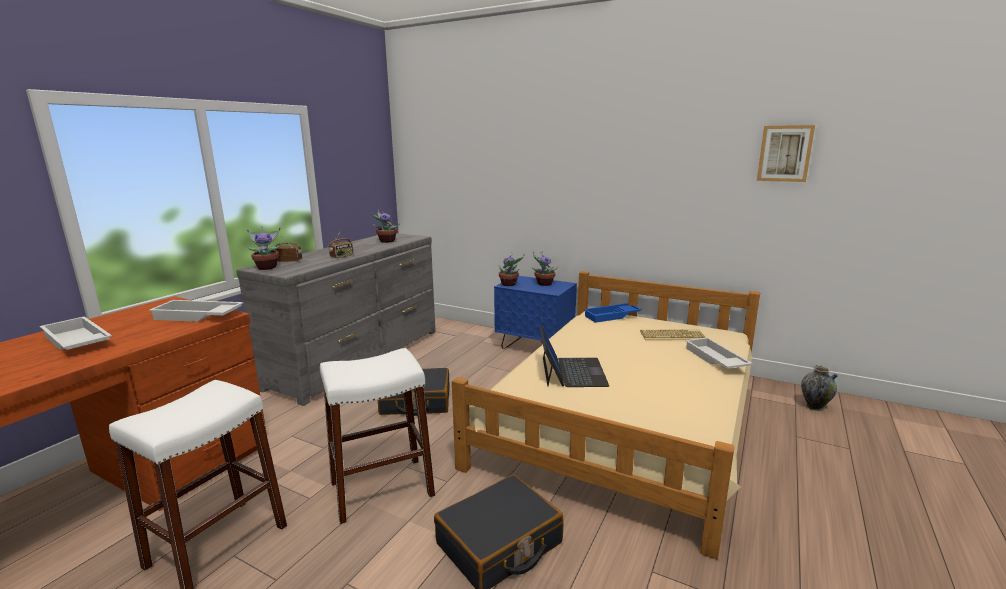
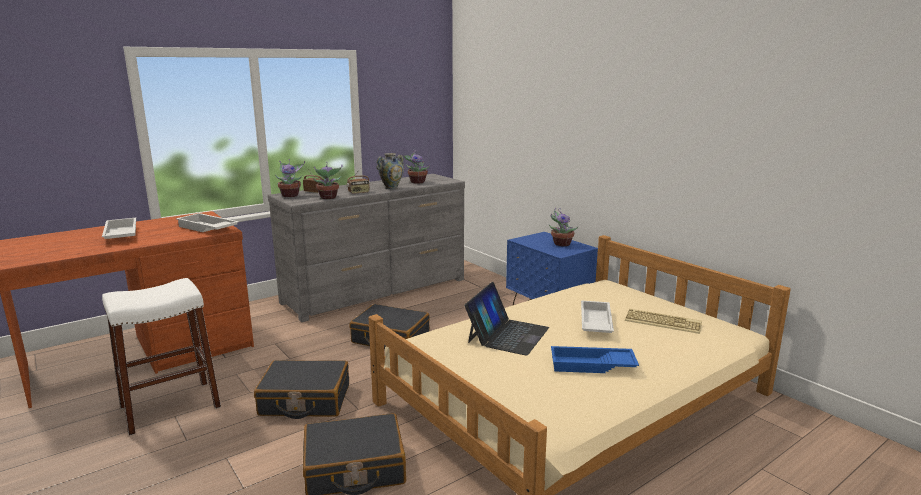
camera: 25 degrees right, 0 degrees up
white stool [320,348,435,524] -> black suitcase [254,360,349,419]
potted plant [498,252,524,286] -> potted plant moved to [313,161,343,199]
blue tray [584,303,642,323] -> blue tray moved to [551,346,639,373]
white tray [685,338,753,369] -> white tray moved to [581,300,614,333]
picture [757,125,815,182] -> none
vase [801,365,838,411] -> vase moved to [376,153,404,189]

